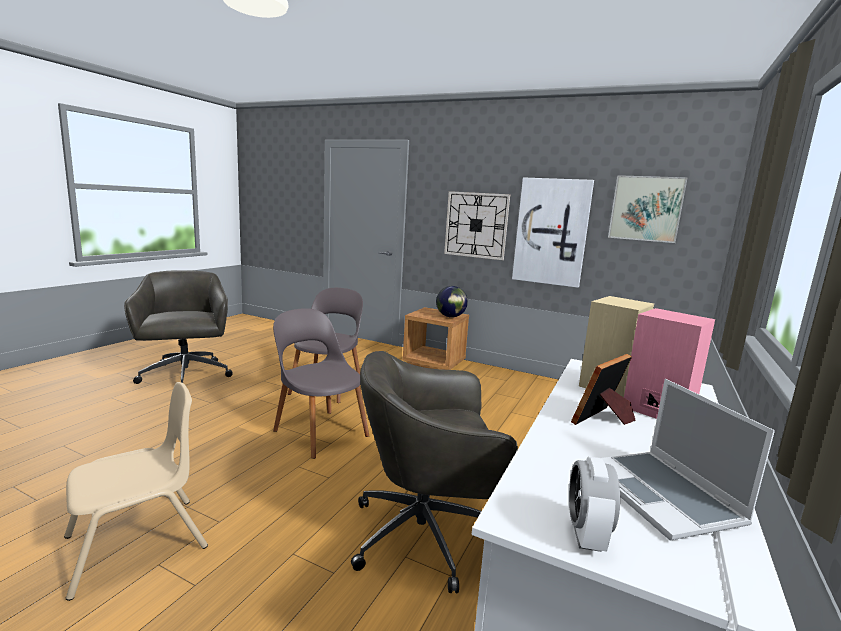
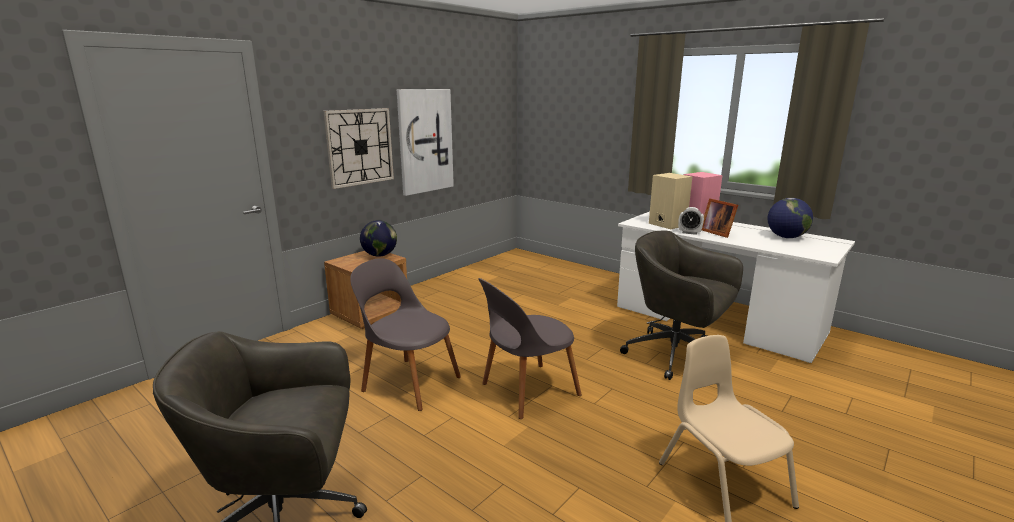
camera: 75 degrees left, 5 degrees up
grey office chair [351,351,518,593] -> grey office chair turned 120 degrees clockwise [620,231,743,380]
alarm clock [569,456,620,552] -> alarm clock moved to [678,207,704,235]
laptop [585,379,775,540] -> globe [767,198,813,238]
picture [608,175,688,243] -> none

